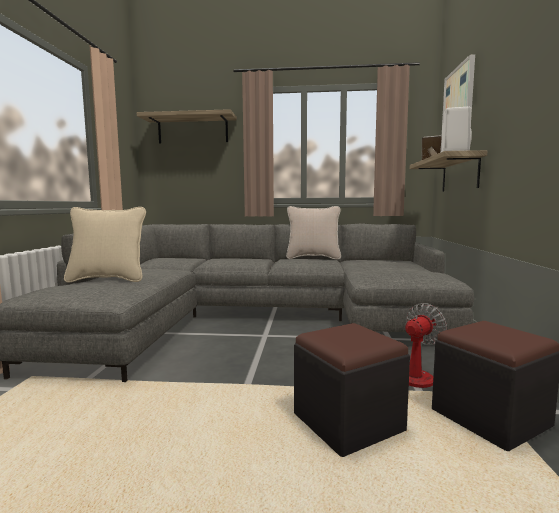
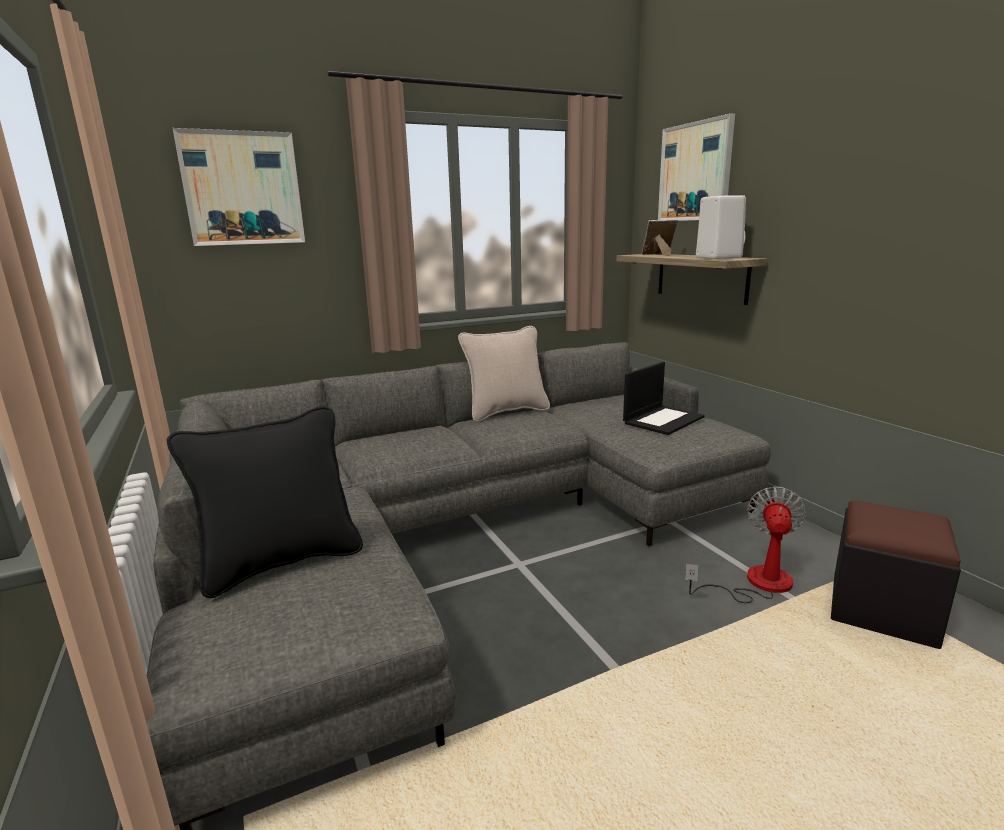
camera: 30 degrees left, 10 degrees up
beige pillow [64,207,146,283] -> black pillow [167,406,363,598]
shelf [137,109,237,144] -> picture [173,128,305,246]
black ottoman [294,323,410,457] -> none
none -> laptop [623,362,705,435]

